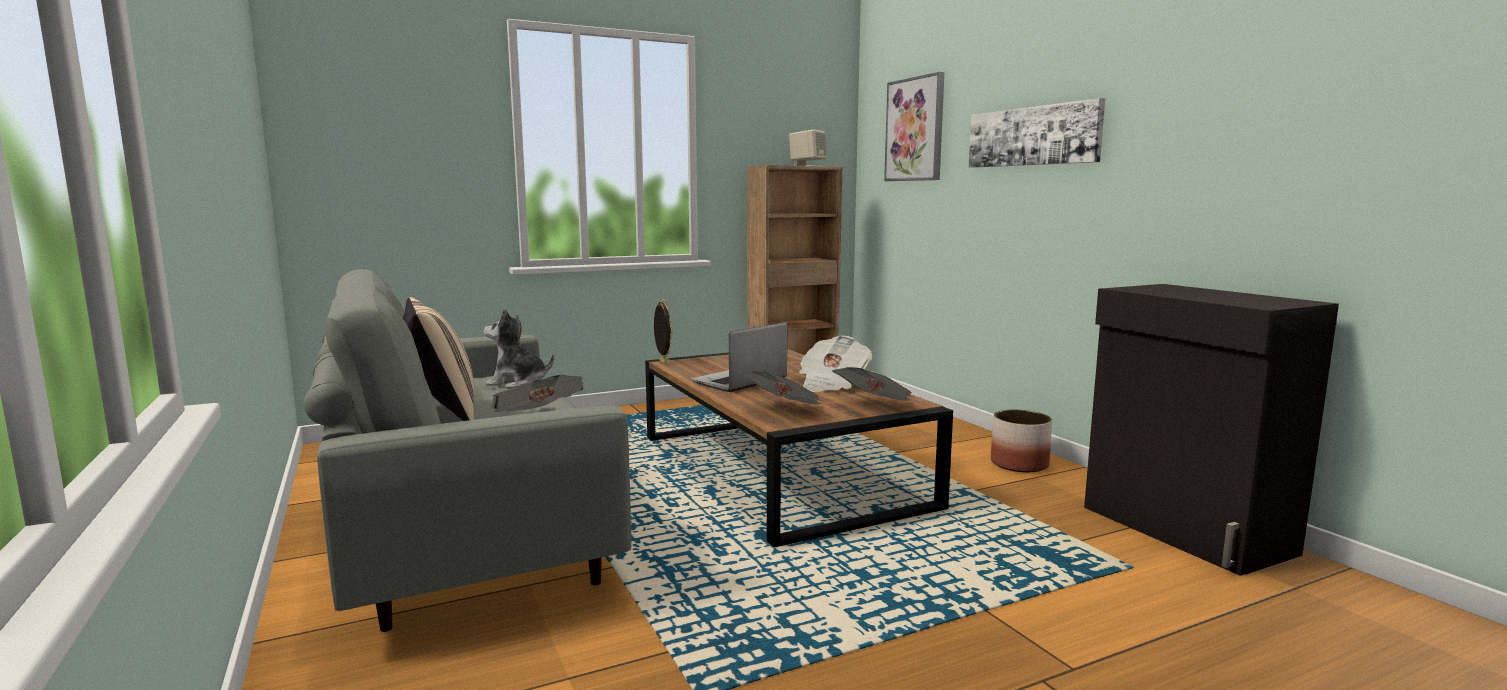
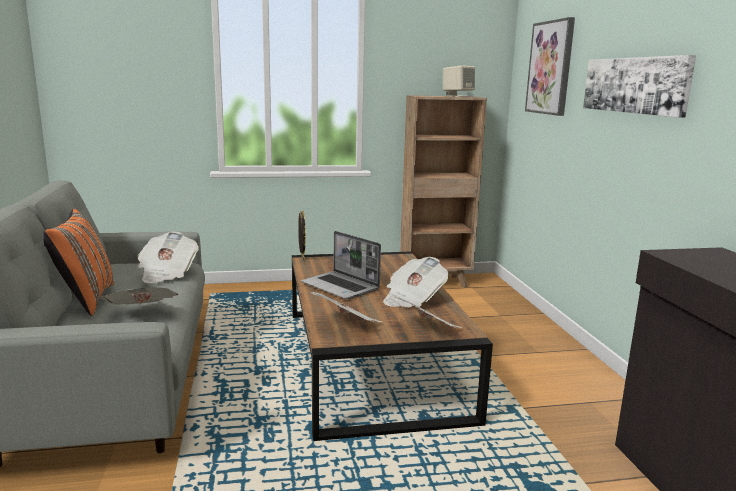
camera: 15 degrees right, 5 degrees up
beige pillow [403,297,474,421] -> orange pillow [44,209,114,316]
plush toy [484,309,554,388] -> newspaper [137,232,199,283]
laptop [691,322,787,392] -> laptop turned 105 degrees counterclockwise [301,231,381,299]
planter [991,410,1052,472] -> none

